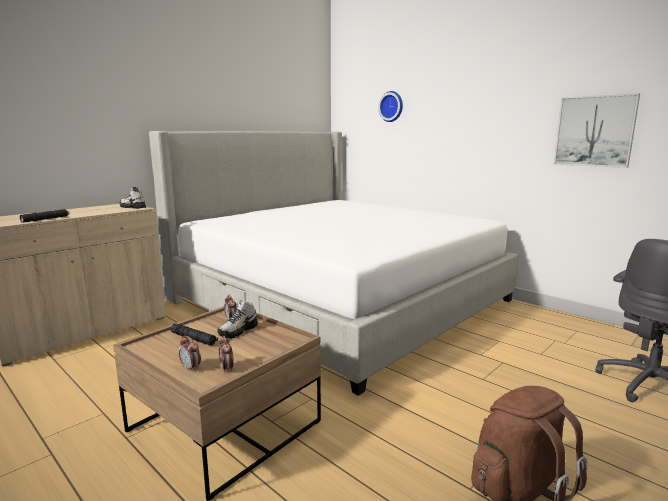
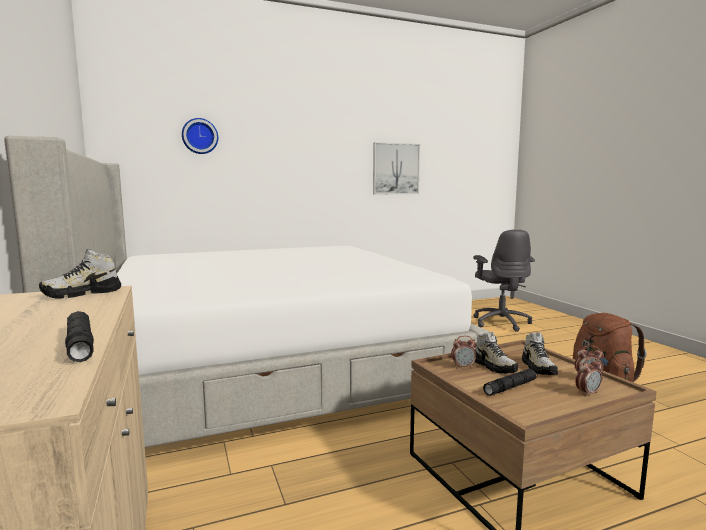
camera: 65 degrees left, 5 degrees down
none -> shoe [522,333,558,375]

